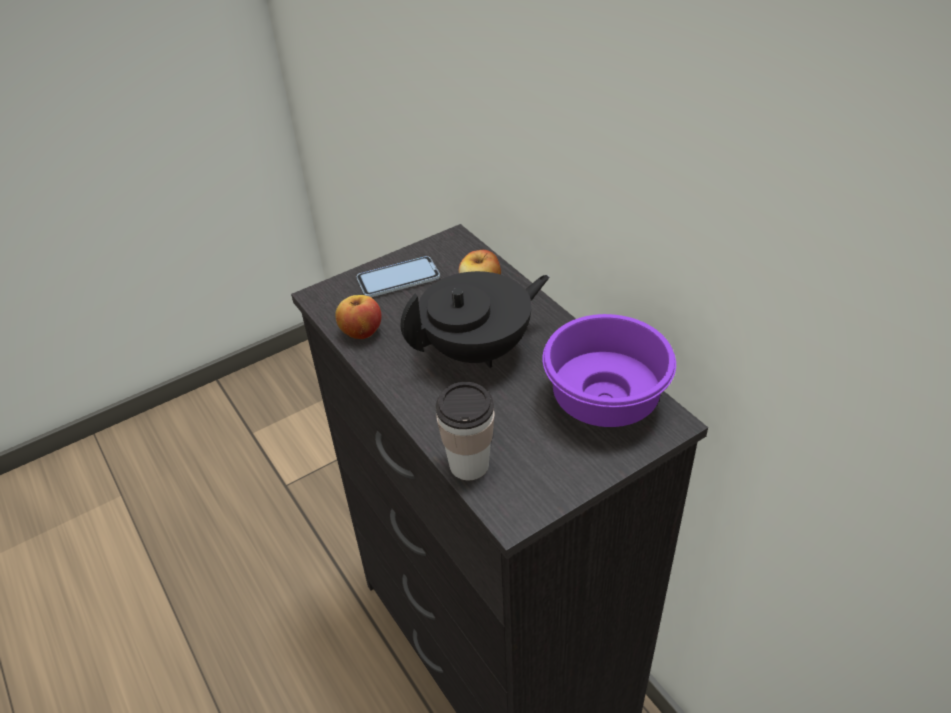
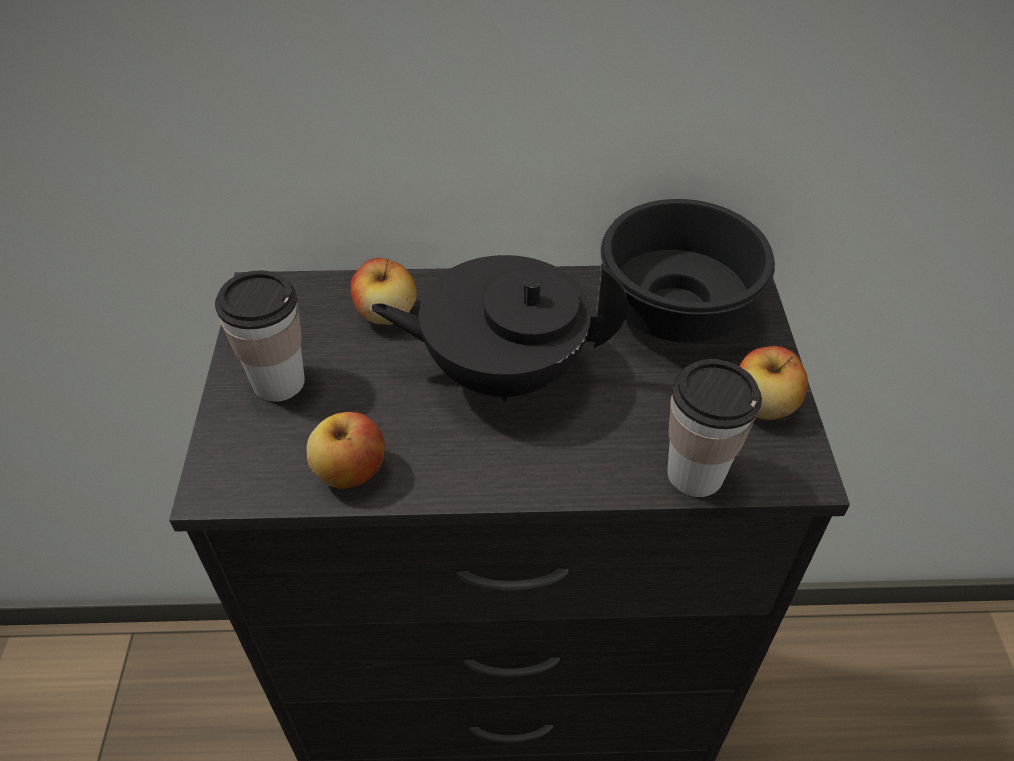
camera: 60 degrees left, 5 degrees up
phone [356,256,440,297] -> cup [215,270,305,402]
black teapot [400,271,550,368] -> black teapot turned 90 degrees counterclockwise [370,255,627,401]
purple bowl [542,314,676,427] -> black bowl [601,199,775,343]
none -> apple [739,346,808,420]

